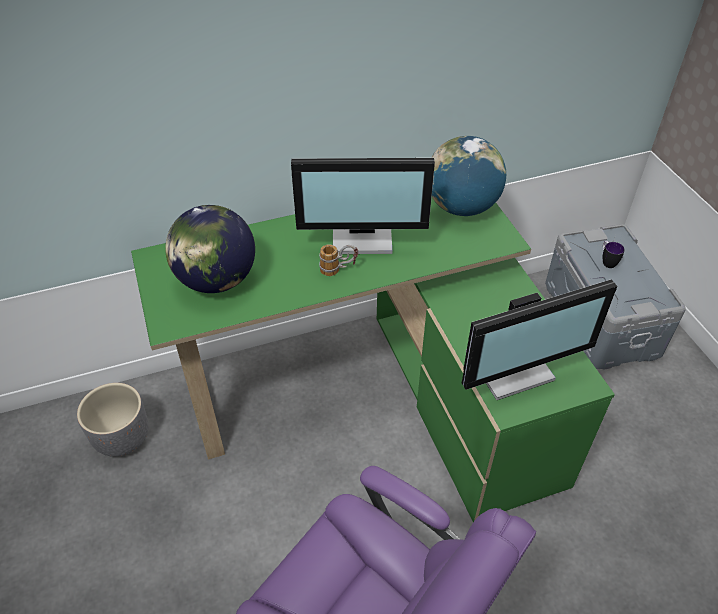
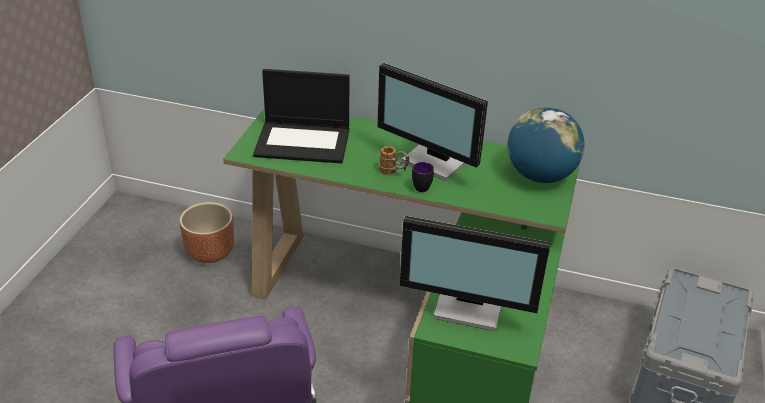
camera: 35 degrees right, 10 degrees down
grey planter [77,383,149,457] -> brown planter [180,202,234,263]
globe [165,205,255,293] -> laptop [253,69,350,163]
mug [603,241,625,268] -> mug moved to [412,162,434,192]

